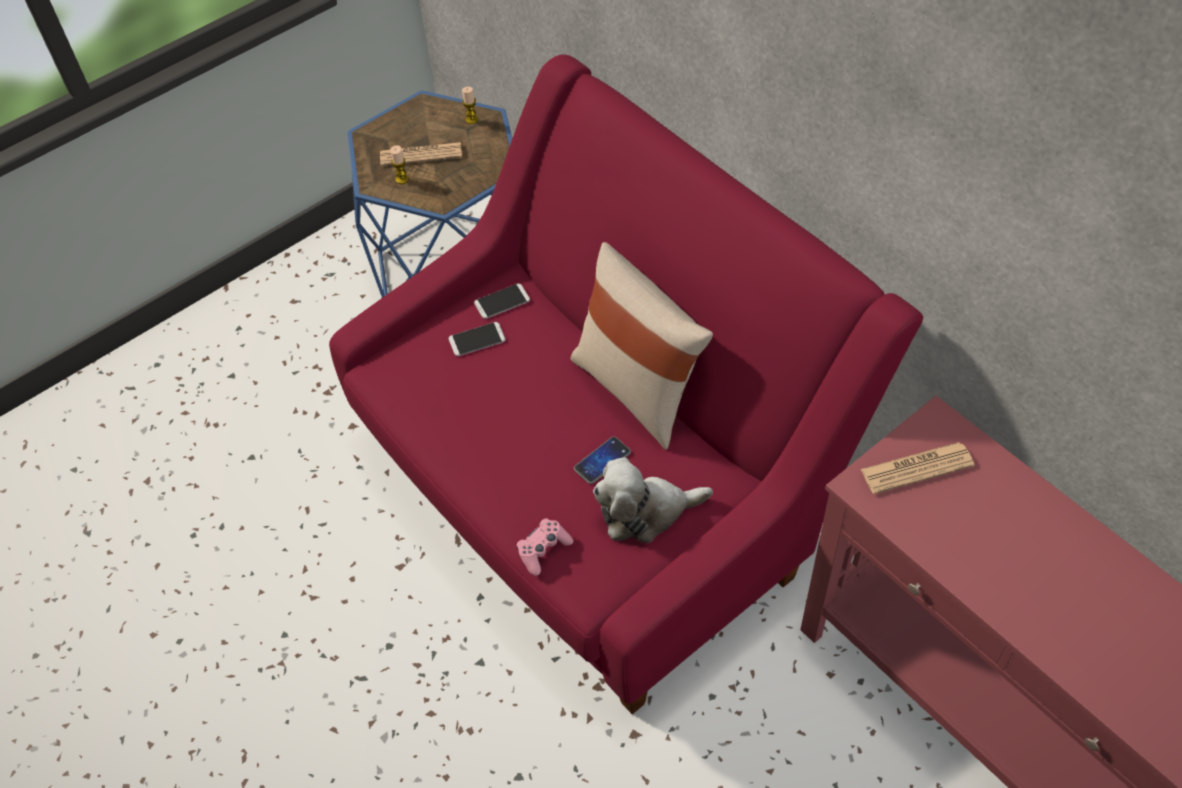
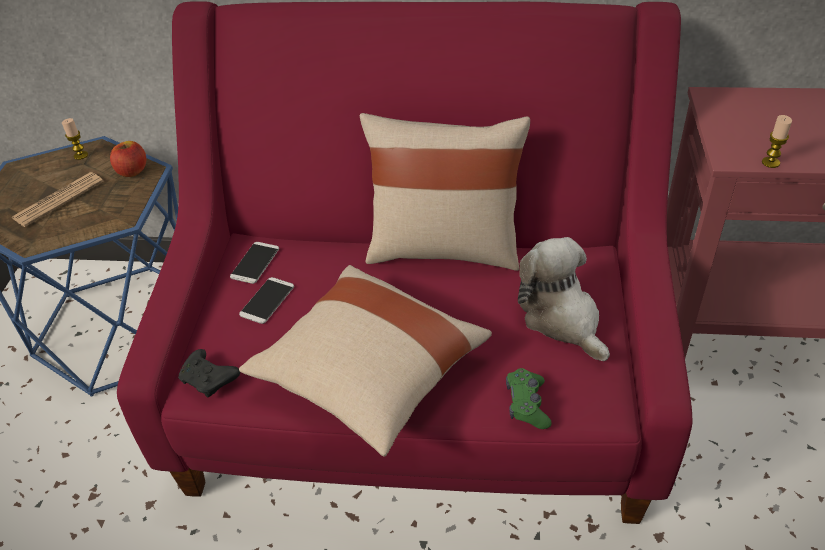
camera: 45 degrees left, 10 degrees down
candle [390,145,409,184] -> candle moved to [762,115,792,168]
pink game controller [517,518,573,576] -> green game controller [506,368,552,429]
phone [574,437,631,484] -> none
plush toy [593,457,713,543] -> plush toy turned 120 degrees clockwise [518,237,610,361]
newspaper [860,442,975,494] -> none
none -> apple [110,141,146,177]
none -> black game controller [178,349,240,397]
none -> beige pillow [239,265,492,457]

